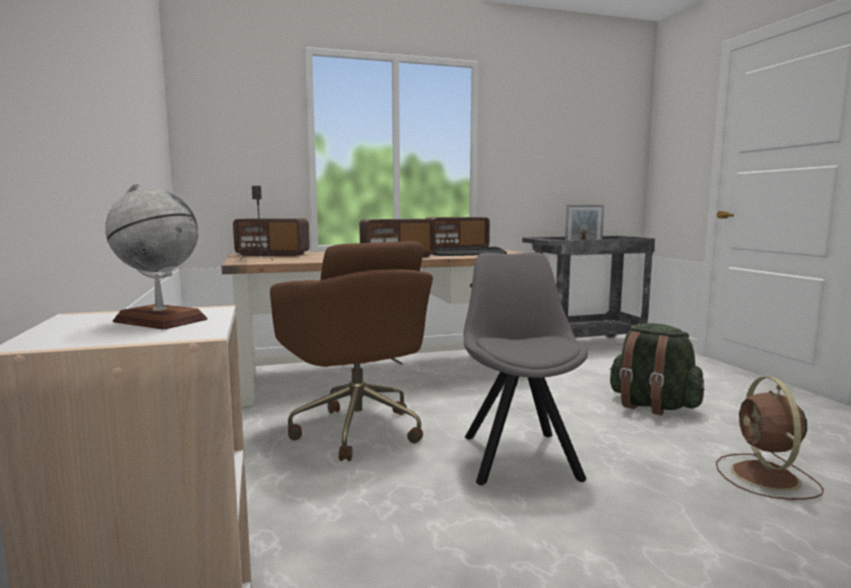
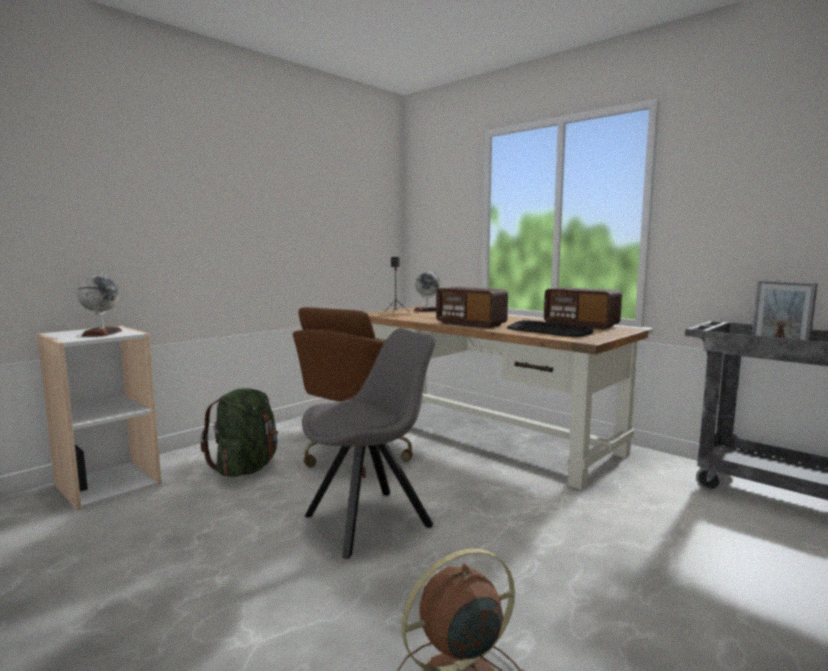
camera: 60 degrees right, 0 degrees up
radio [233,218,310,256] -> globe [414,270,440,312]
green backpack [609,323,704,415] -> green backpack moved to [200,388,278,477]

